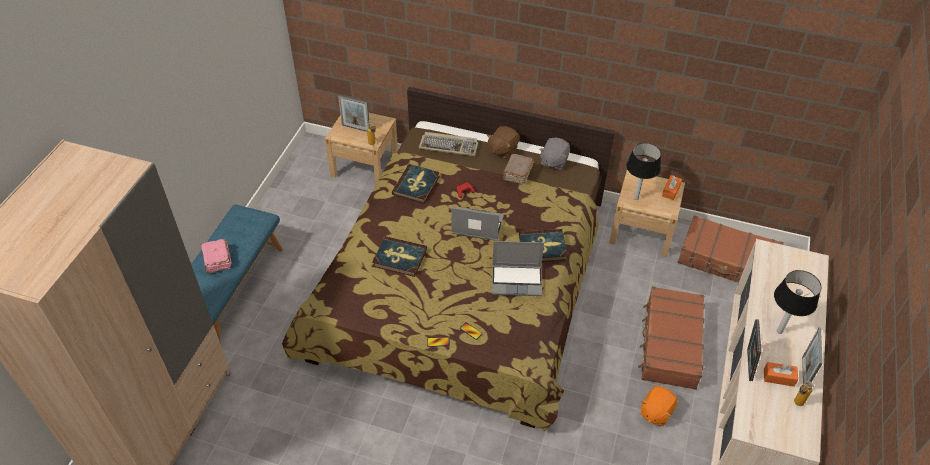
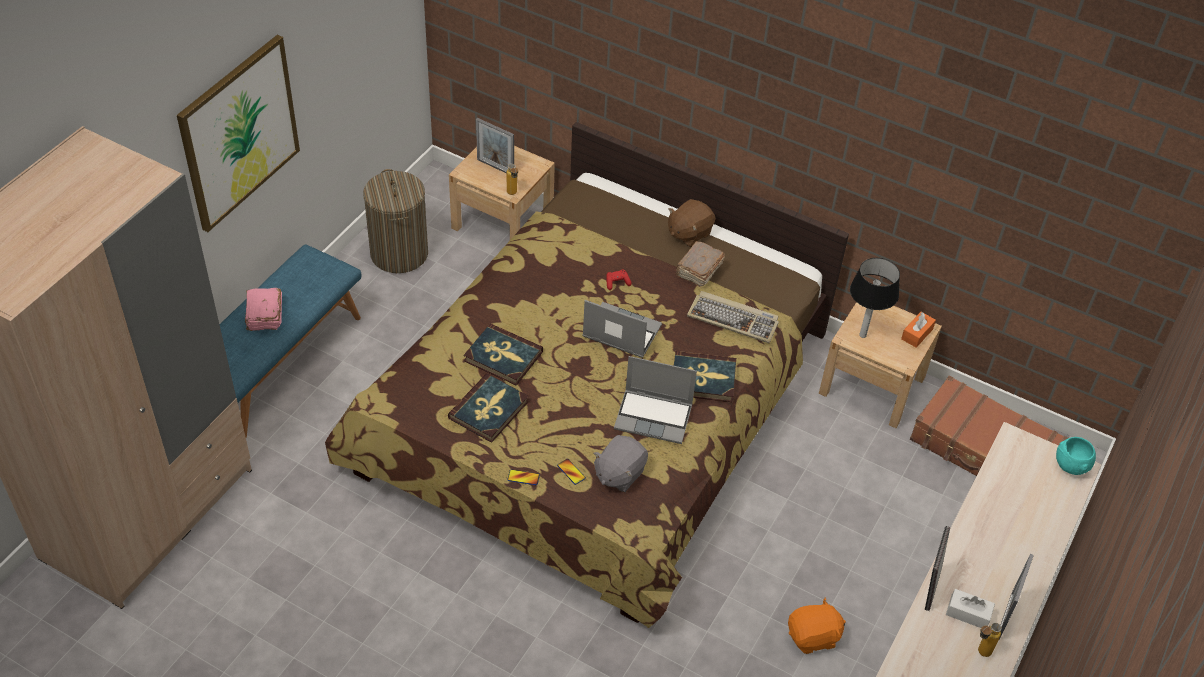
camera: 10 degrees right, 0 degrees up
book [392,164,440,204] -> book moved to [448,373,529,443]
keyboard [419,132,478,156] -> keyboard moved to [687,291,779,343]
grey plush toy [539,137,570,171] -> grey plush toy moved to [593,435,648,492]
brown suitcase [638,286,705,390] -> none
orange plush toy [641,386,677,426] -> orange plush toy turned 150 degrees counterclockwise [788,598,846,654]
orange tissue box [764,362,798,387] -> white tissue box [946,589,995,628]
table lamp [774,270,821,334] -> none
none -> picture [177,35,300,232]
none -> laundry basket [363,169,428,273]
none -> turquoise bowl [1056,437,1096,475]

